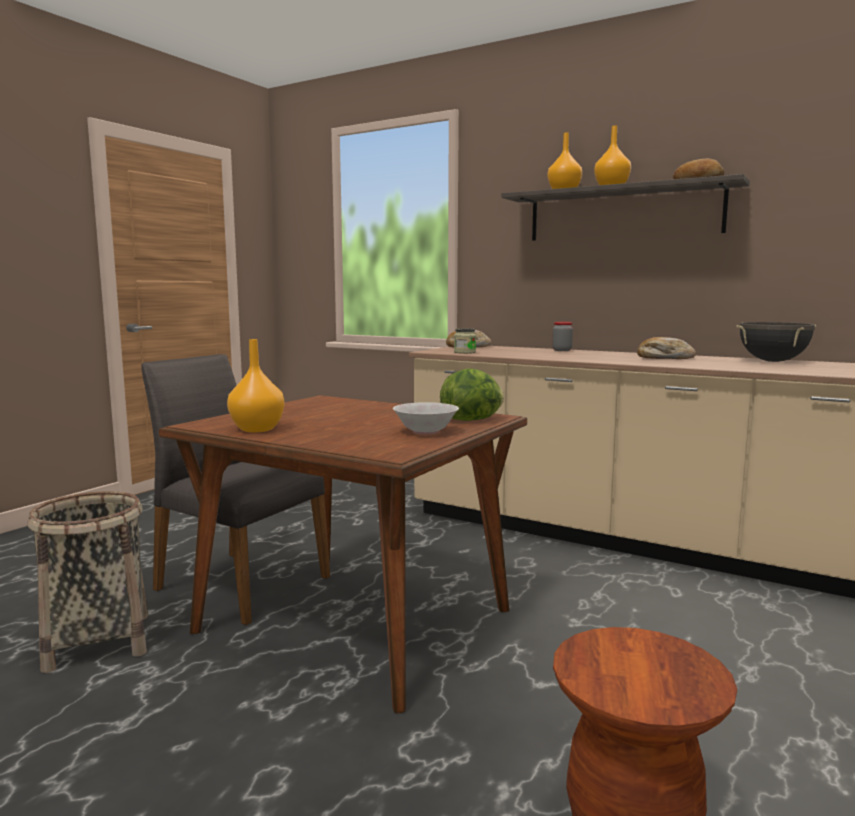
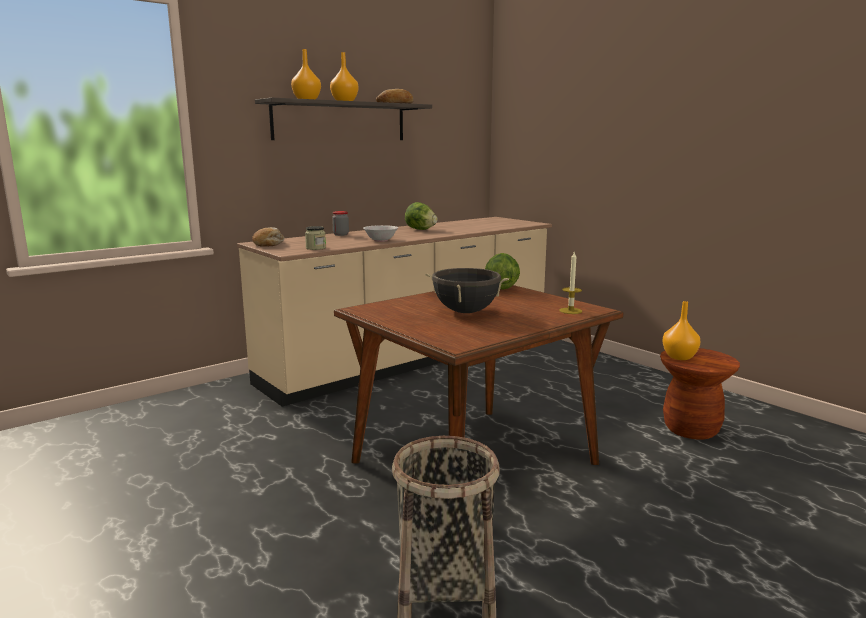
camera: 70 degrees left, 5 degrees up
grey chair [141,354,330,625] -> none
orange vase [227,339,284,432] -> orange vase moved to [662,301,700,360]
white bowl [393,402,459,435] -> white bowl moved to [363,225,398,242]
bread [637,337,696,359] -> lettuce [405,202,438,230]
black cooking pot [736,322,816,362] -> black cooking pot moved to [425,268,509,313]
none -> candle [560,252,582,314]

